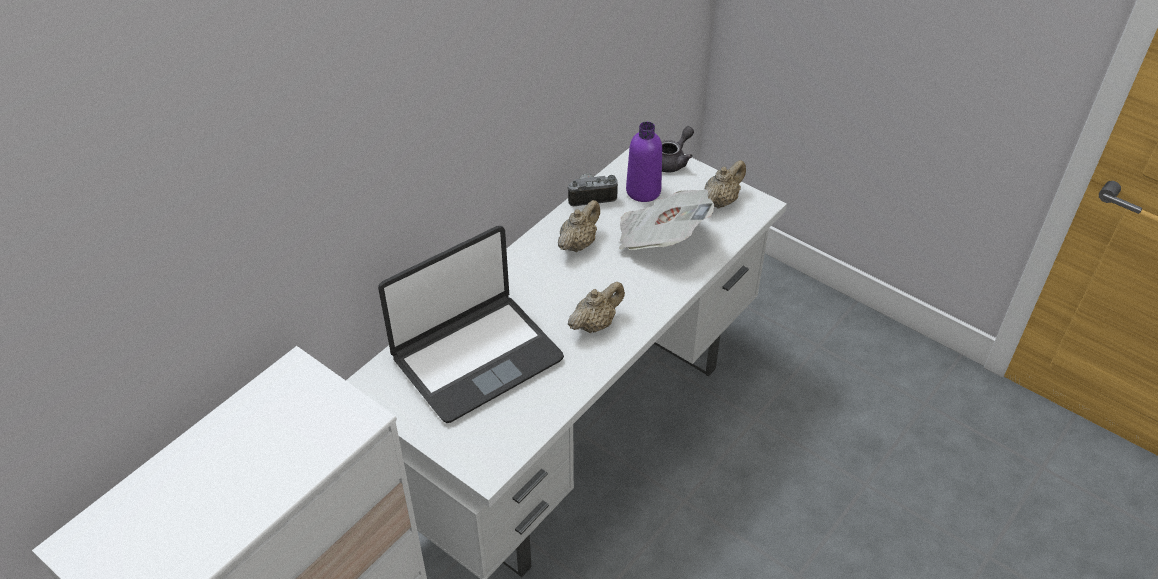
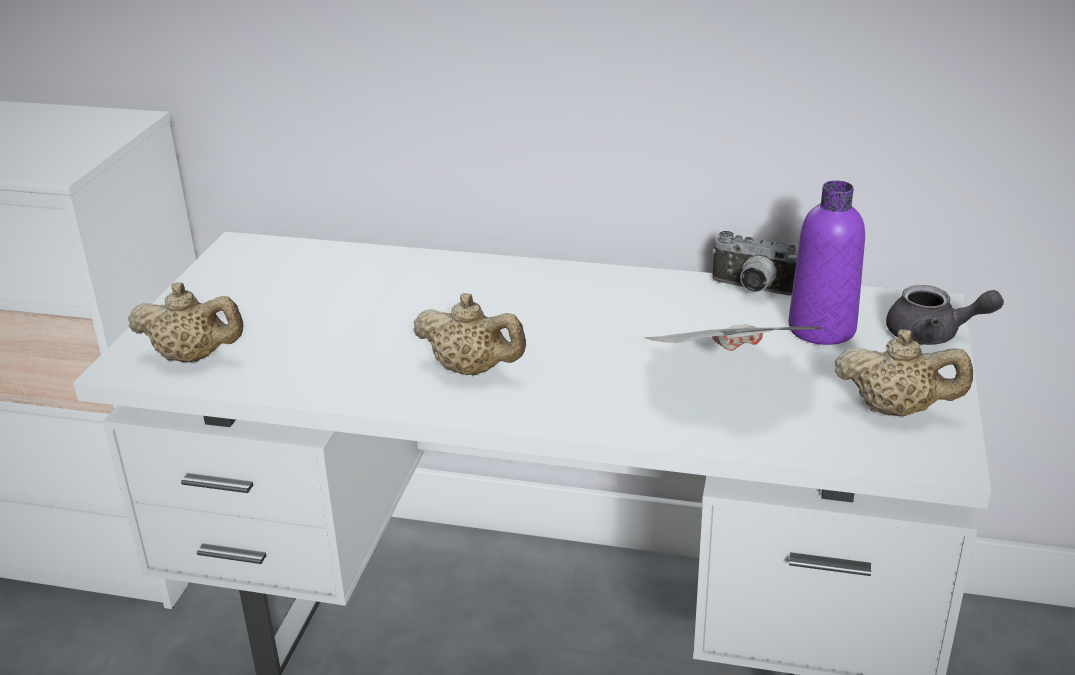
camera: 65 degrees right, 15 degrees down
laptop [378,226,564,423] -> none
beige teapot [558,200,600,252] -> beige teapot moved to [128,283,244,362]
camera [567,173,618,206] -> camera turned 150 degrees clockwise [712,231,798,295]

